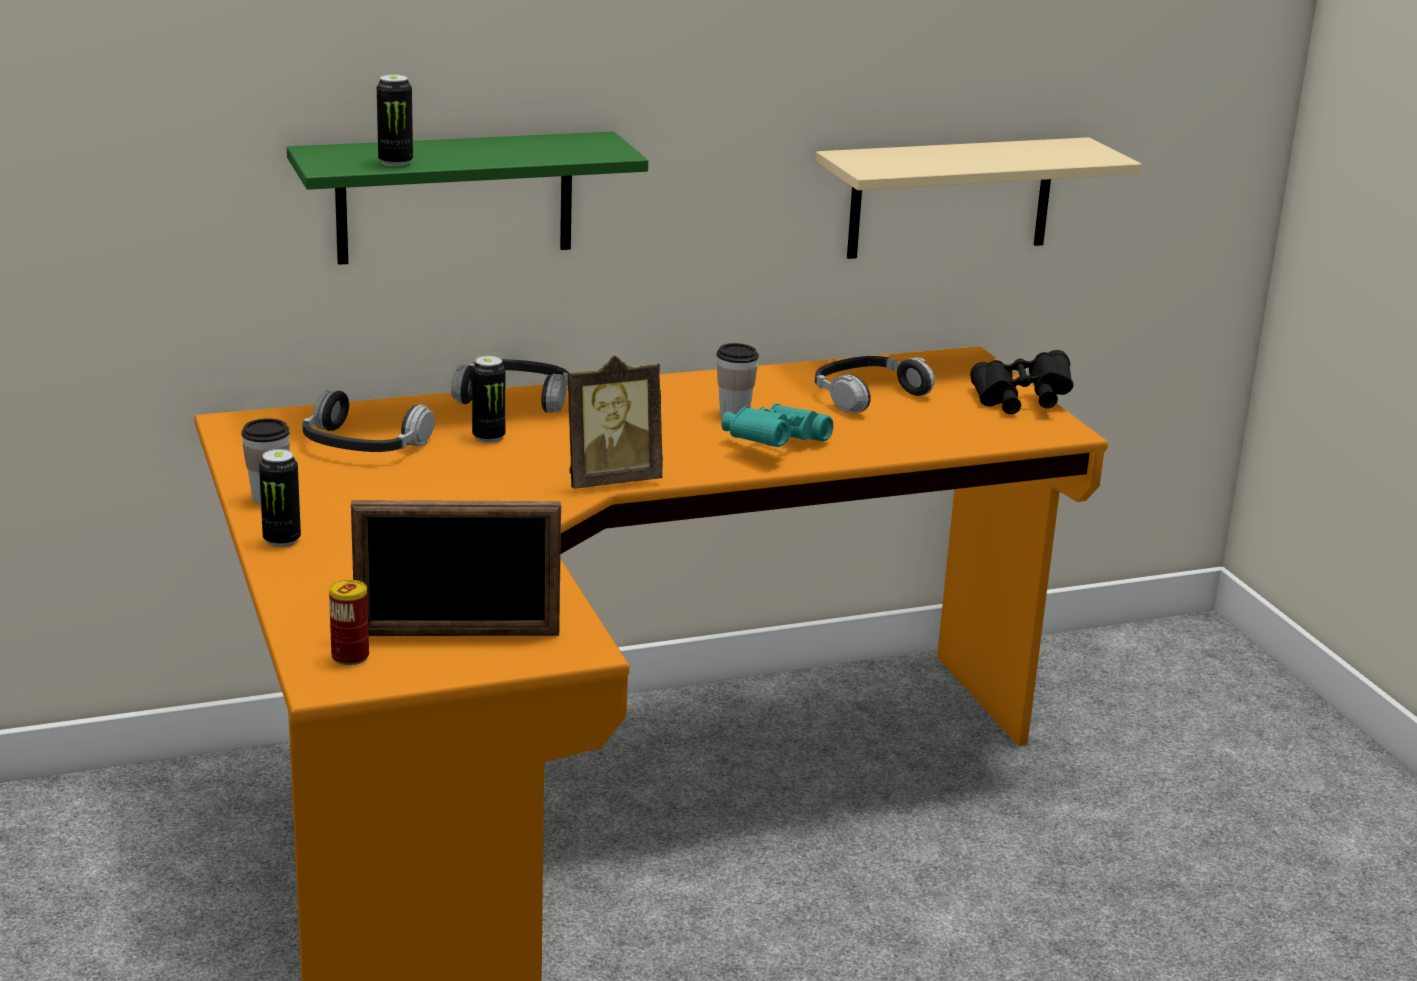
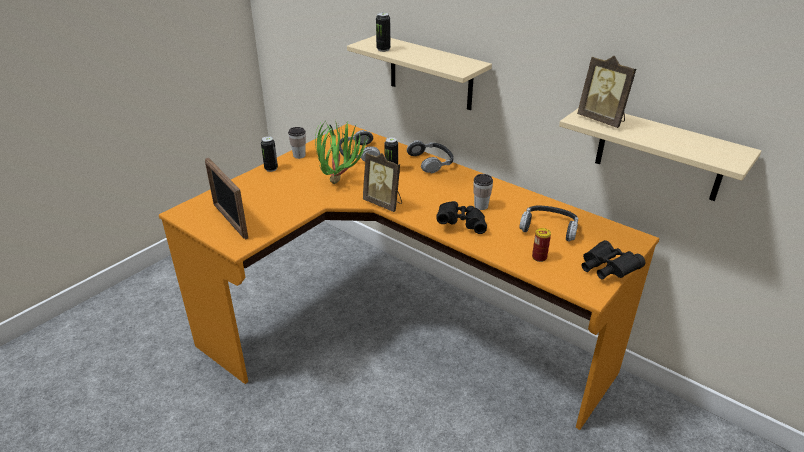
camera: 60 degrees right, 10 degrees up
green shelf [287,131,648,265] -> beige shelf [347,35,492,110]
can [329,580,369,665] -> can moved to [532,228,551,262]
turquoise binoculars [721,404,833,447] -> black binoculars [436,201,487,234]
none -> potted plant [315,120,368,184]
none -> picture frame [577,56,636,128]

